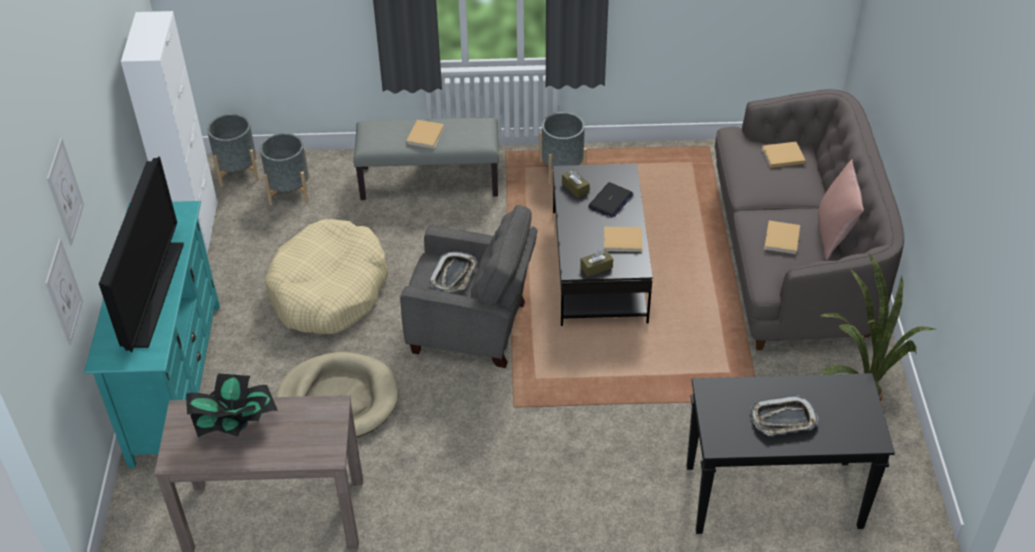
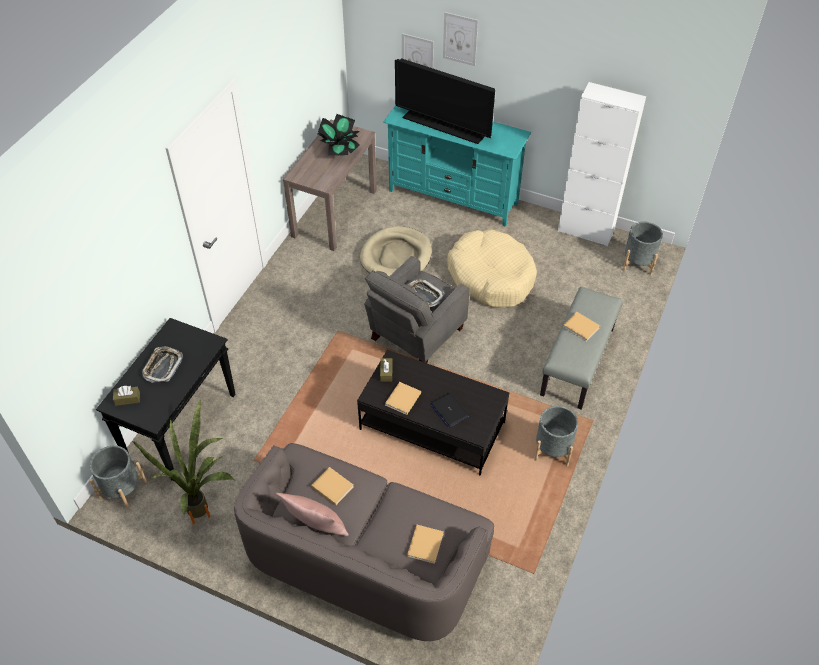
camera: 115 degrees right, 5 degrees up
grey planter [260,133,310,206] -> grey planter moved to [89,445,147,509]
brown tissue box [562,169,590,198] -> brown tissue box moved to [113,386,140,406]

